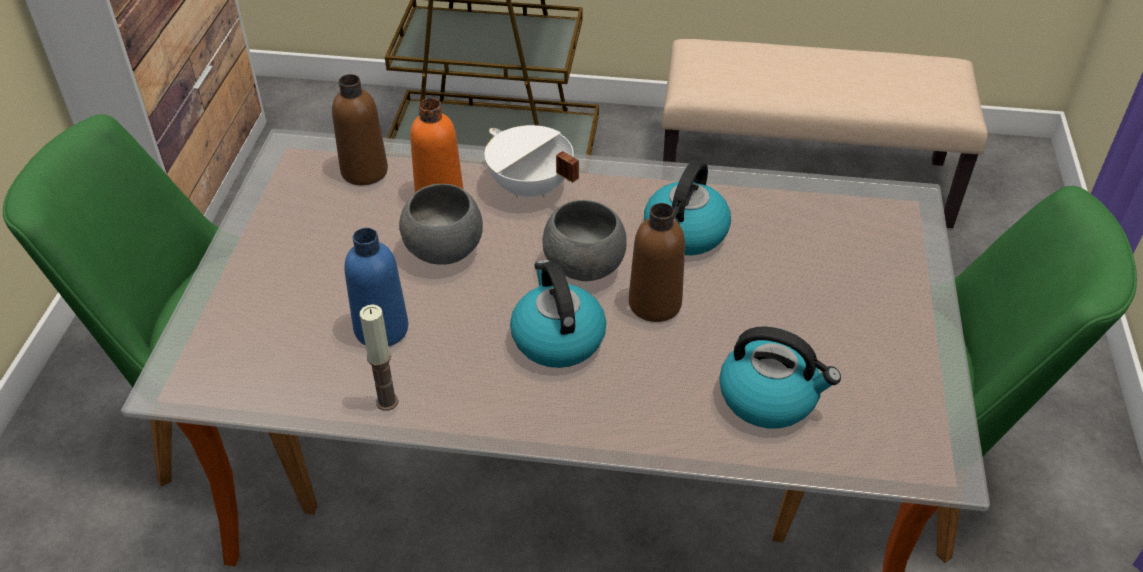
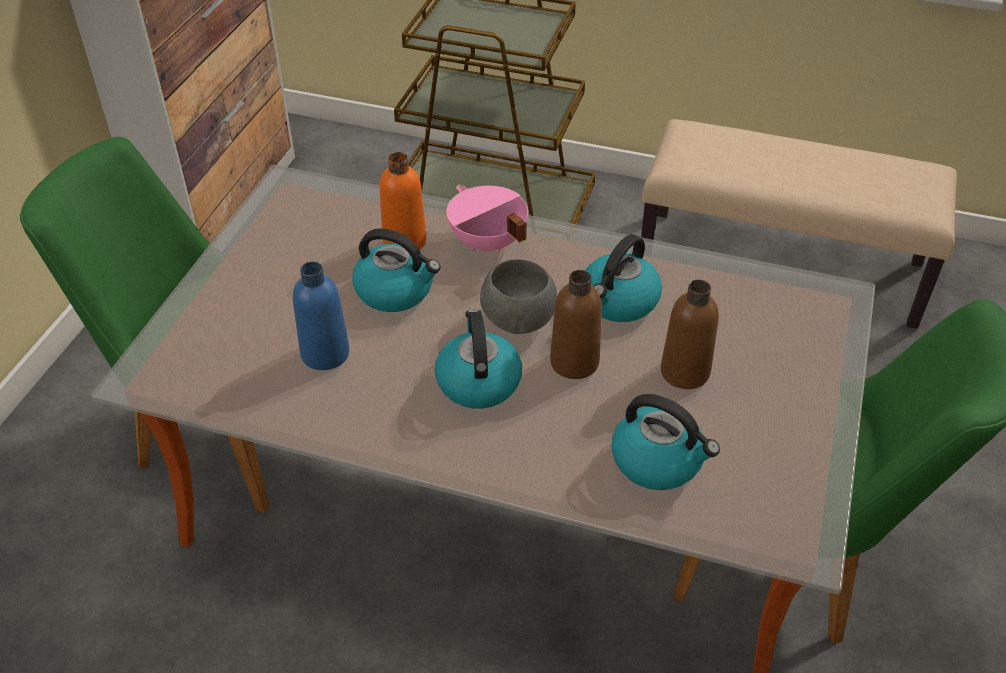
camera: 10 degrees right, 0 degrees up
brown bottle [332,74,388,185] -> brown bottle moved to [661,280,719,389]
candle [360,304,399,411] -> none
grey bowl [399,184,483,265] -> kettle [352,228,441,312]
white cooking pot [484,125,579,197] -> pink cooking pot [446,185,528,253]

